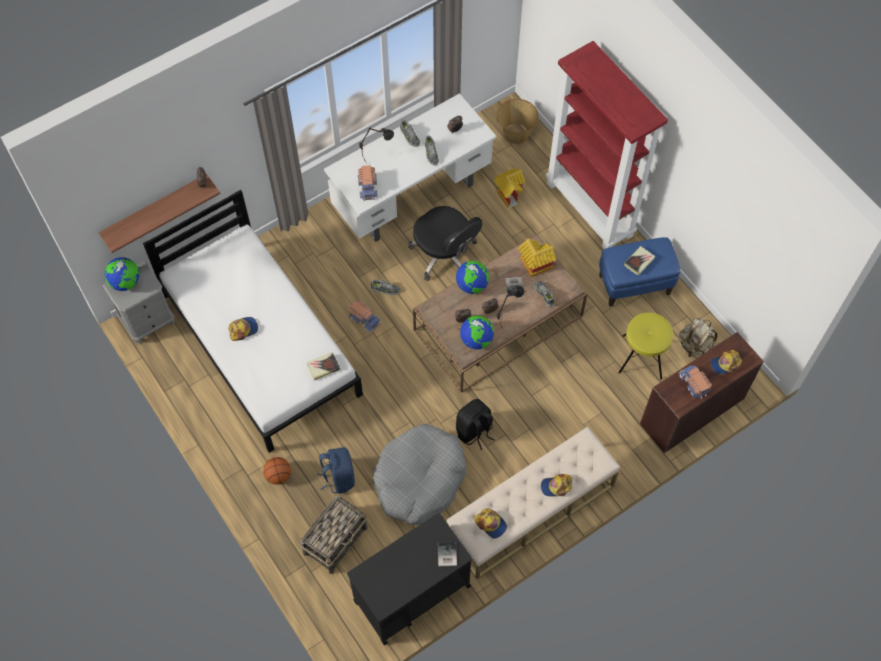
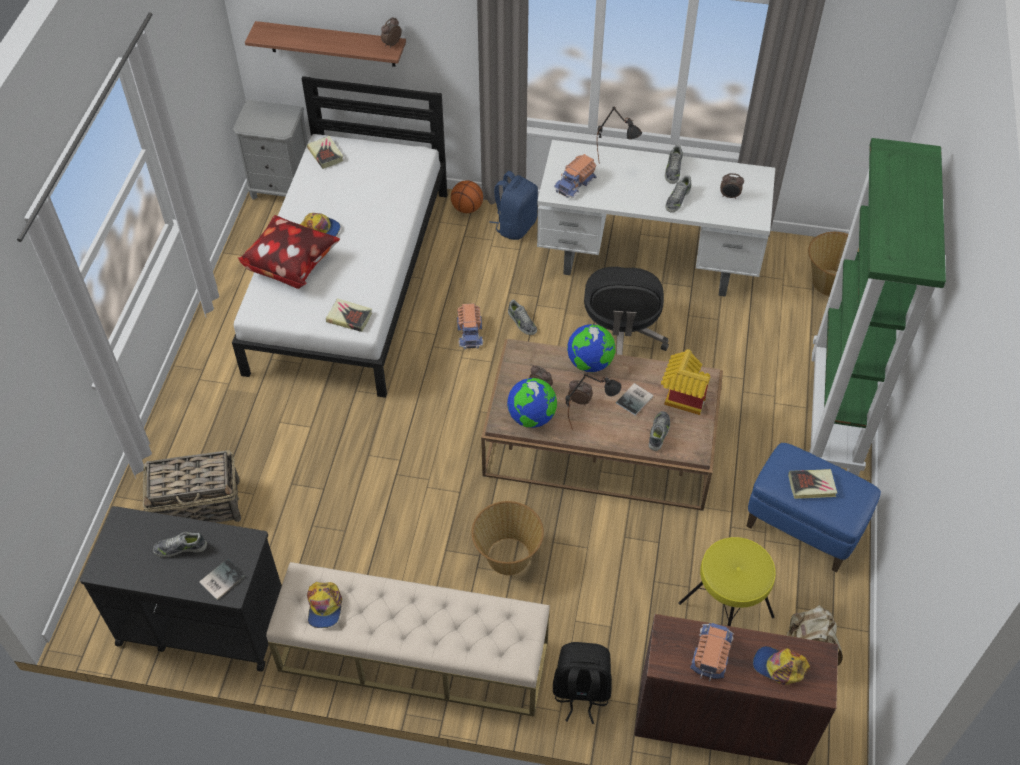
camera: 45 degrees right, 10 degrees down
globe [105,257,139,291] -> none
basketball [263,457,291,485] -> basketball moved to [451,180,483,213]
blue backpack [317,447,355,494] -> blue backpack moved to [489,171,538,240]
grey dog bed [373,424,467,525] -> none
black backpack [456,399,494,450] -> black backpack moved to [553,642,612,724]
toy house [494,168,525,209] -> none
cap [541,474,572,497] -> none
red bookcase [545,41,668,249] -> green bookcase [809,138,946,476]
none -> shoe [153,532,207,557]
none -> pillow [237,215,340,289]
none -> book [307,136,343,169]
none -> basket [472,501,544,575]

